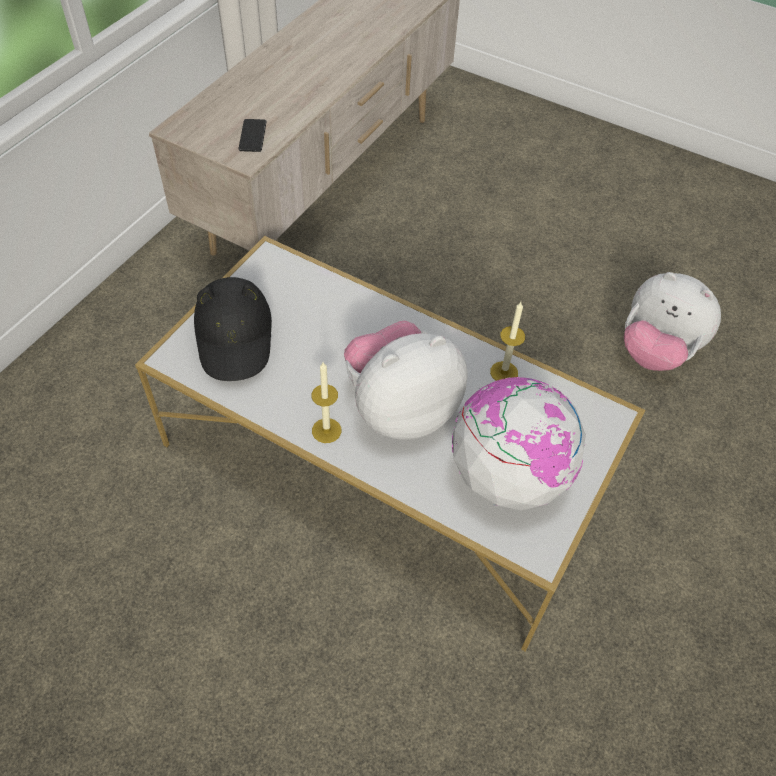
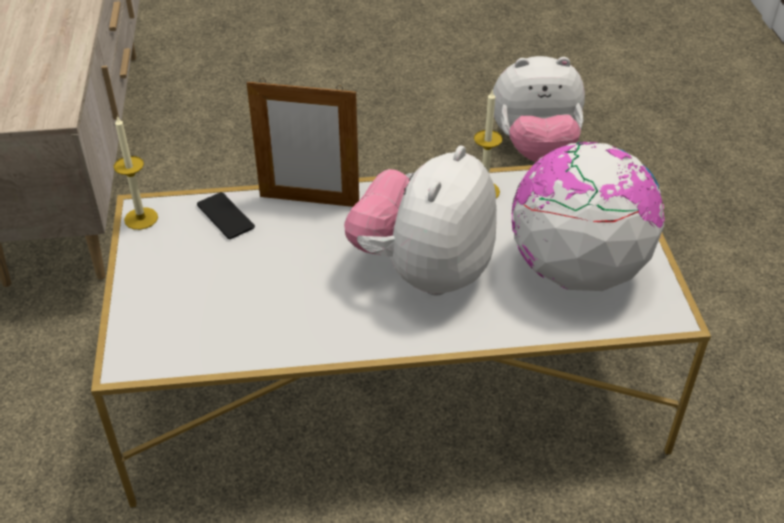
camera: 35 degrees left, 10 degrees down
black hat [194,277,272,381] -> none
phone [239,119,266,152] -> phone moved to [197,192,255,239]
candle [312,362,341,443] -> candle moved to [114,115,158,230]
none -> picture frame [246,78,359,207]

